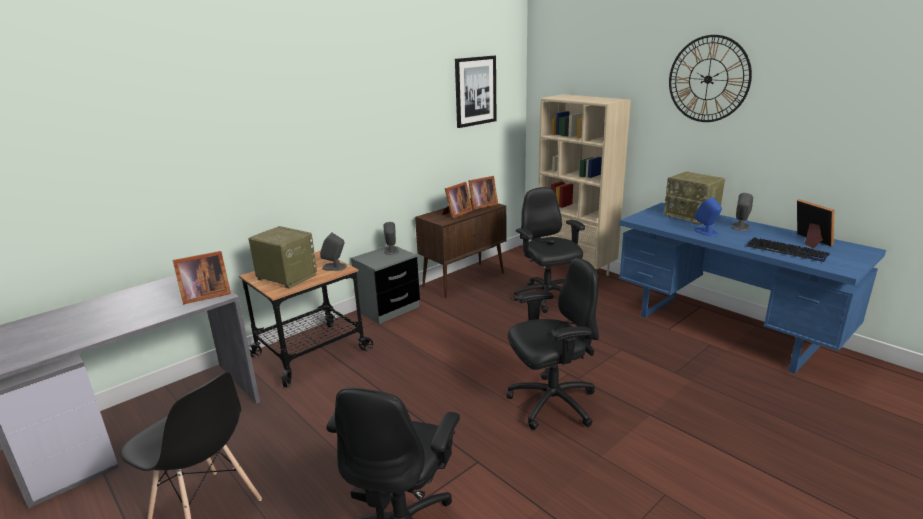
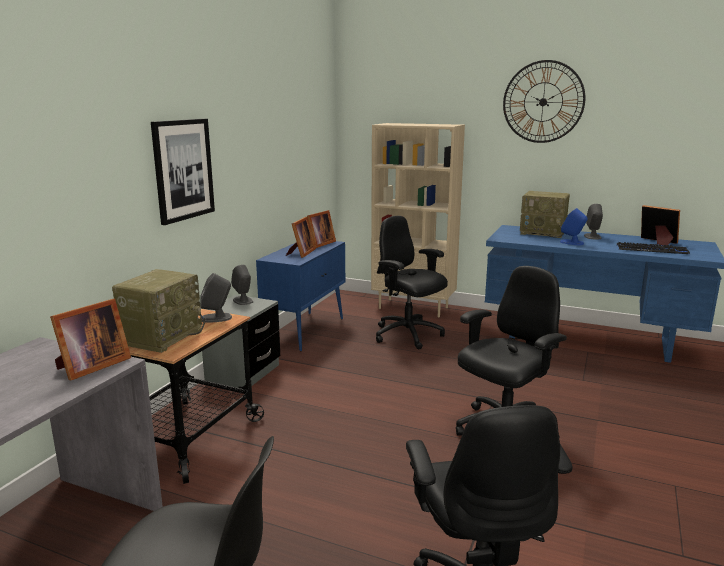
camera: 25 degrees left, 5 degrees down
radio [249,226,317,289] -> radio turned 105 degrees clockwise [112,269,205,353]
brown cabinet [415,203,506,298] -> blue cabinet [256,241,345,352]
picture [455,56,496,128] -> picture moved to [151,119,215,225]

